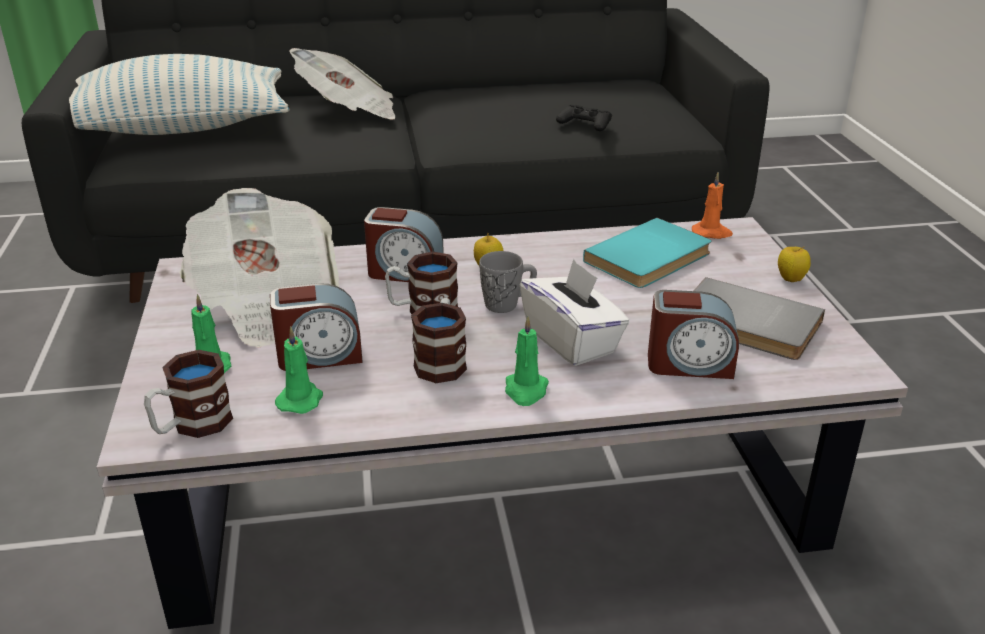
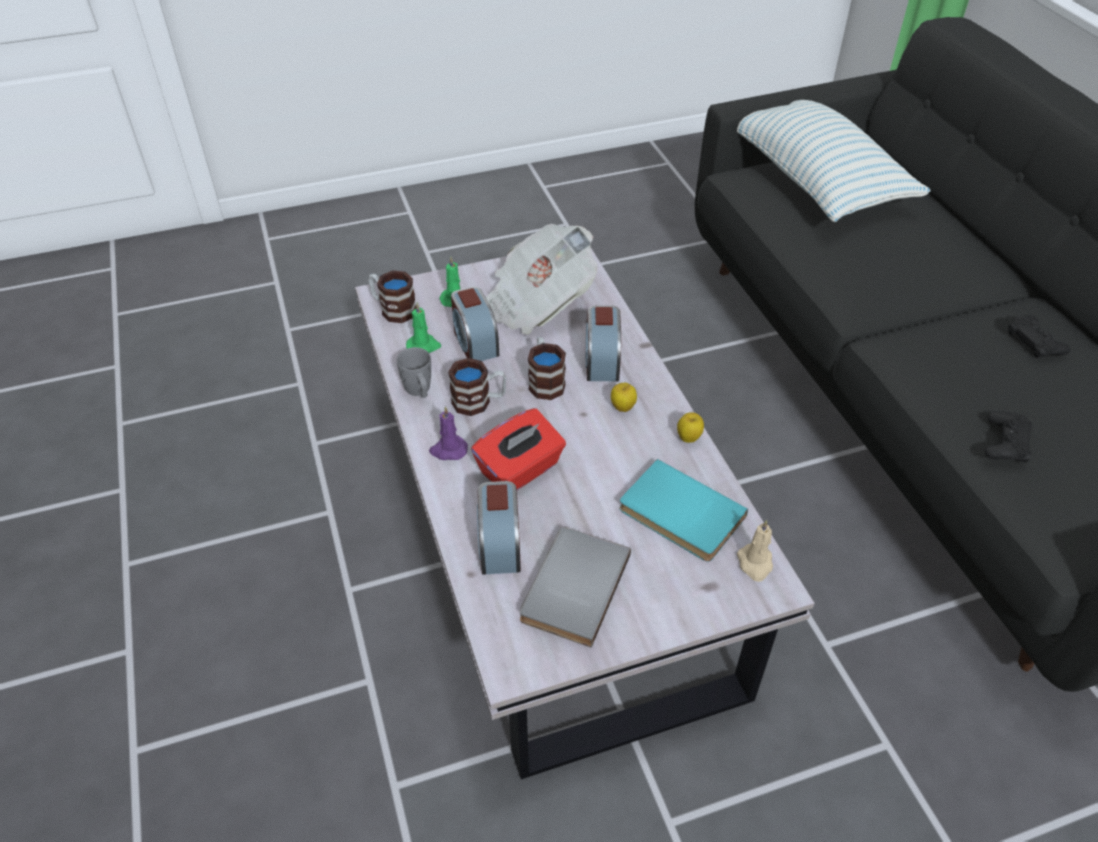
camera: 80 degrees right, 15 degrees up
newspaper [289,48,395,119] -> none
grey mug [479,251,537,313] -> grey mug moved to [396,347,431,398]
green candle [505,316,549,406] -> purple candle [429,406,468,460]
white tissue box [520,259,630,366] -> red tissue box [471,408,566,490]
orange candle [692,172,733,239] -> beige candle [737,520,773,582]
apple [778,246,811,282] -> apple moved to [677,412,704,443]
none -> black game controller [1008,315,1071,358]

